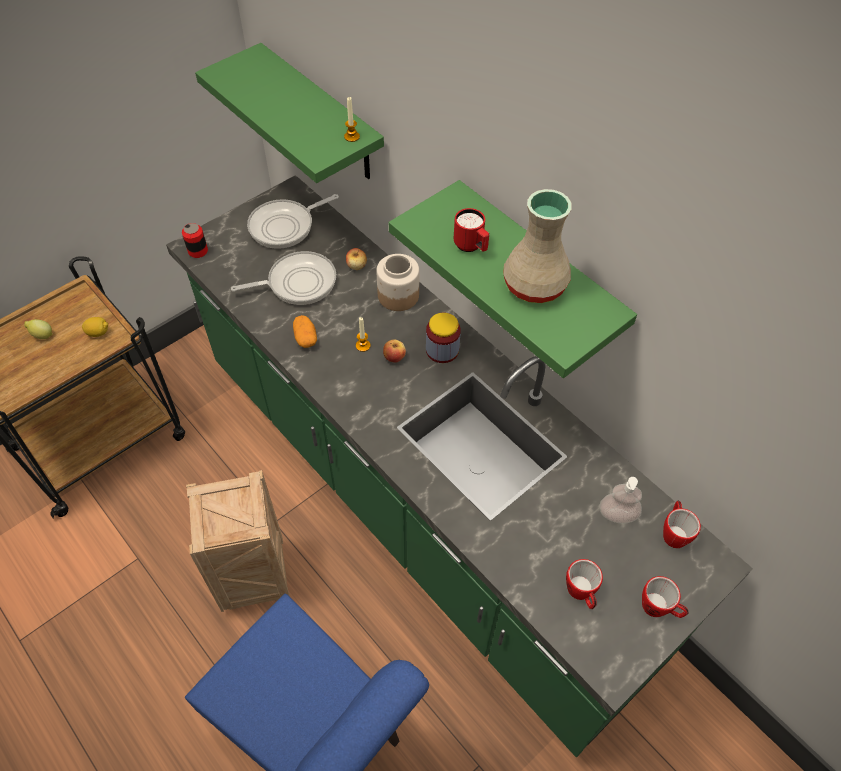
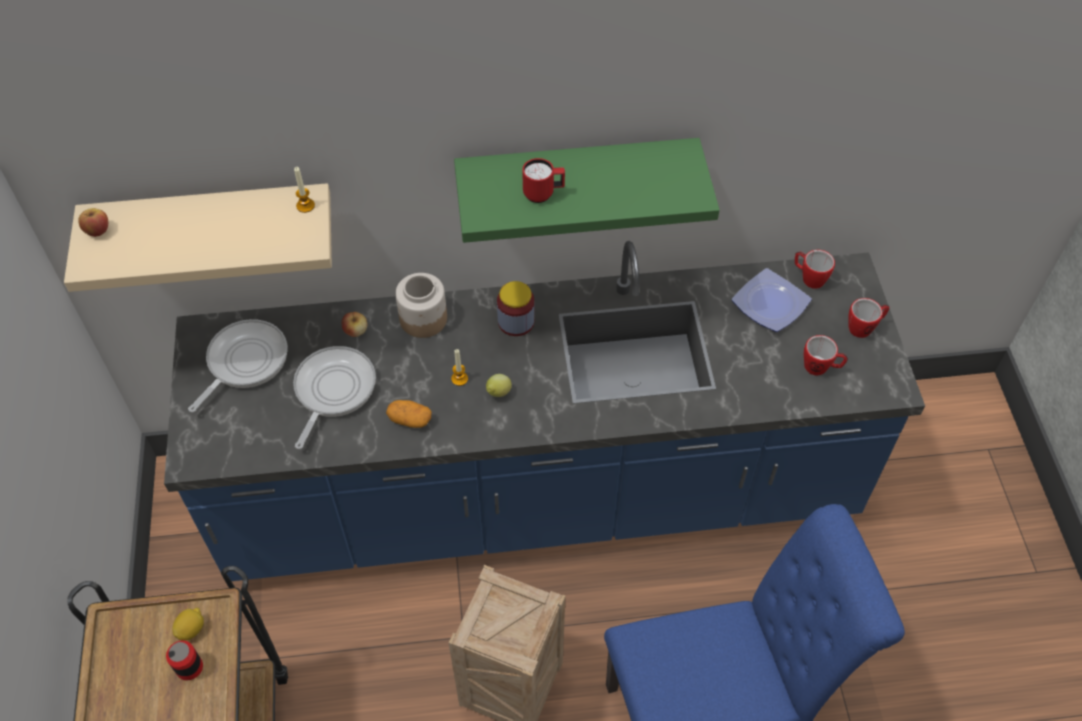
camera: 55 degrees left, 0 degrees up
lemon [24,319,53,339] -> lemon moved to [486,374,512,397]
green counter [166,175,753,757] -> blue counter [164,241,925,581]
can [182,223,208,258] -> can moved to [166,641,203,680]
green shelf [195,43,384,183] -> beige shelf [64,183,332,292]
frying pan [247,194,339,249] -> frying pan turned 150 degrees counterclockwise [188,319,288,412]
apple [383,340,406,363] -> apple moved to [78,208,108,237]
beige vase [503,189,572,303] -> none
soap dispenser [600,477,642,524] -> plate [731,268,812,332]

